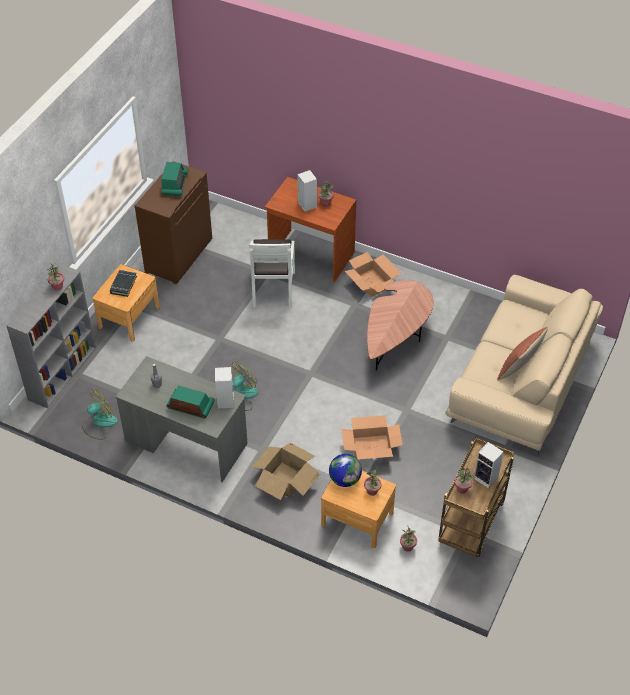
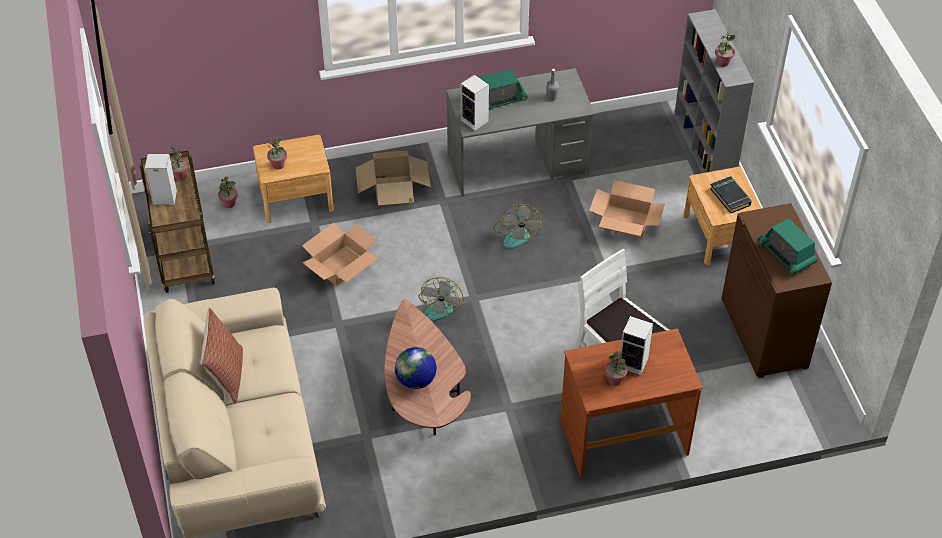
camera: 140 degrees right, 0 degrees up
fan [82,388,118,440] -> fan moved to [418,277,464,321]
globe [329,454,362,487] -> globe moved to [395,347,437,389]
cardboard box [345,252,401,297] -> cardboard box moved to [589,180,665,237]

